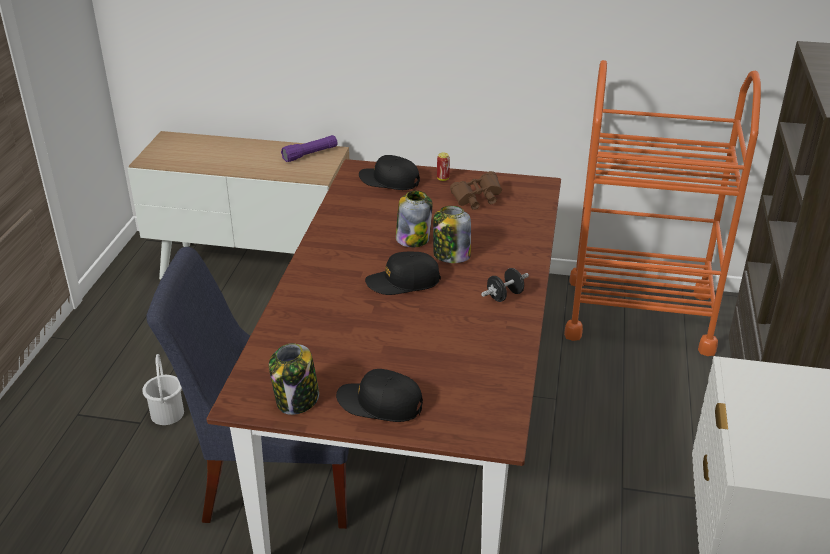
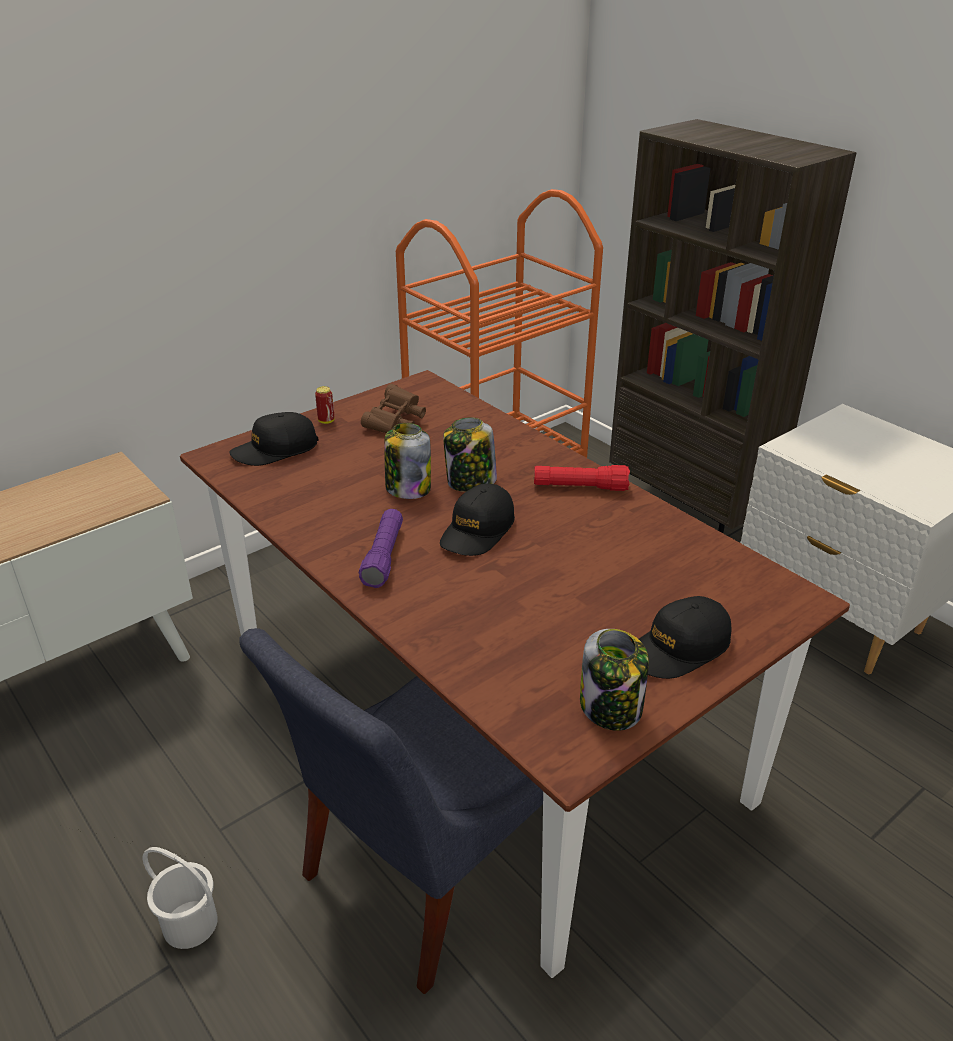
camera: 50 degrees left, 0 degrees up
purple flashlight [281,135,337,162] -> purple flashlight moved to [359,509,403,588]
black dumbbell [481,268,529,302] -> red flashlight [534,465,630,491]

